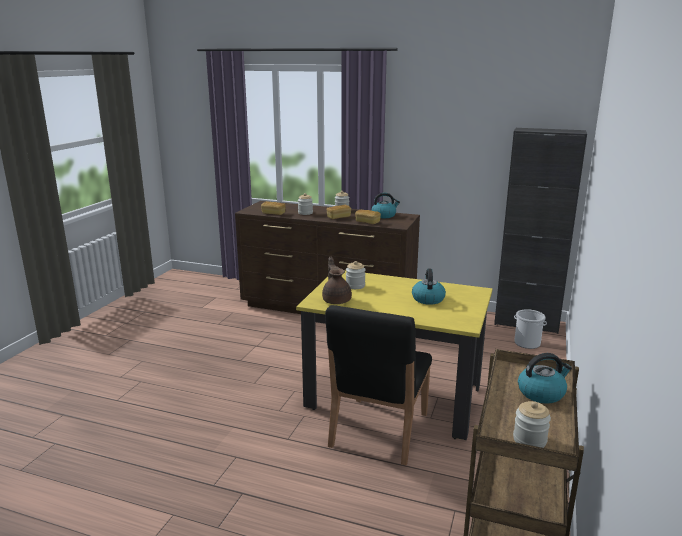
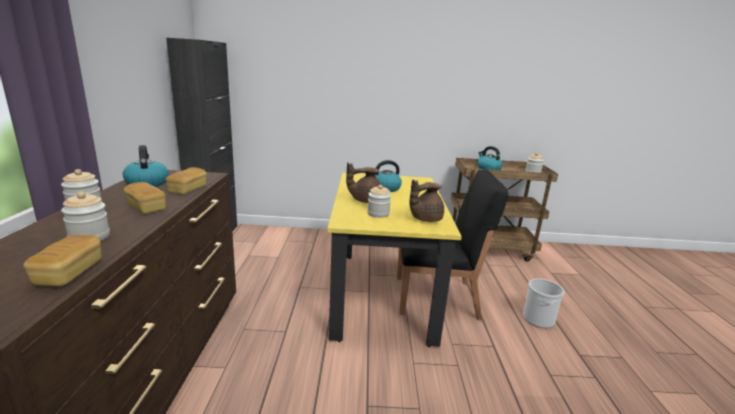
camera: 110 degrees left, 0 degrees up
bucket [514,309,547,349] -> bucket moved to [523,278,565,328]
none -> brown teapot [346,162,381,203]

